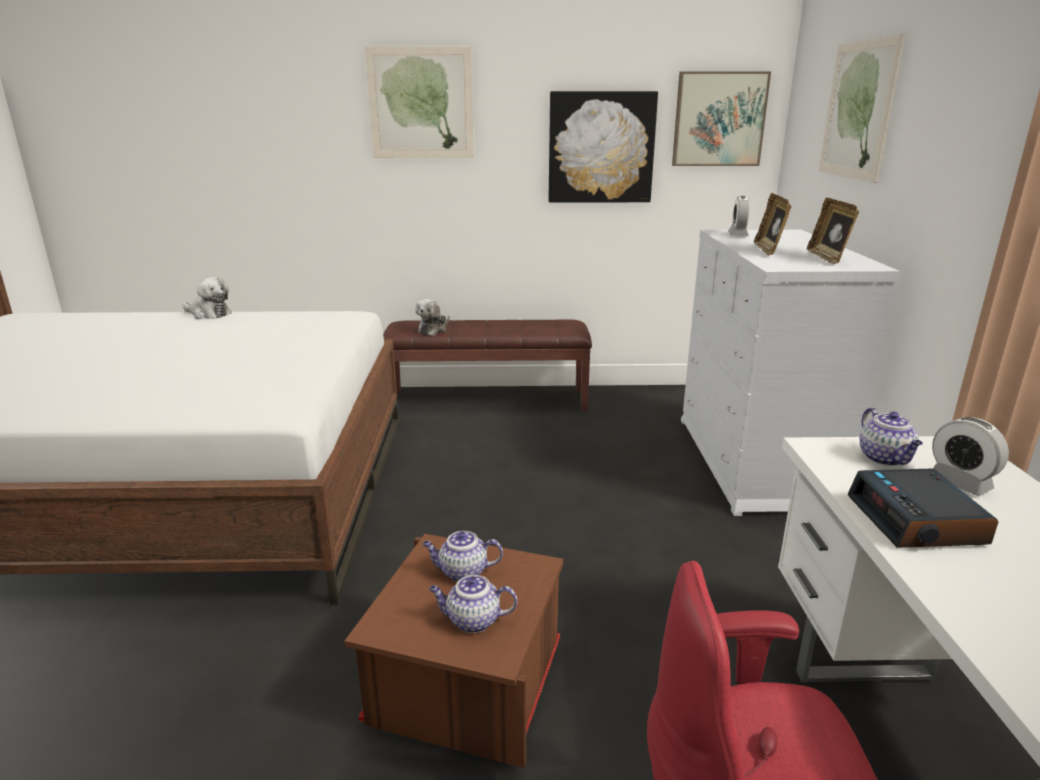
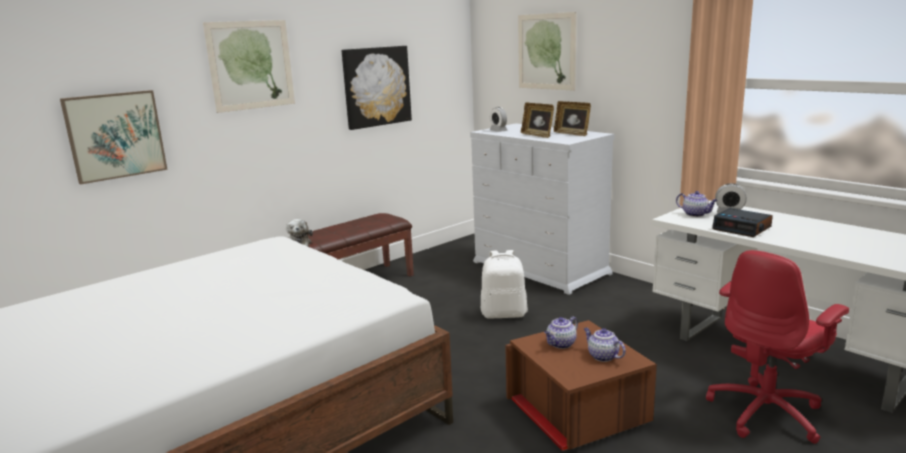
camera: 40 degrees left, 5 degrees down
plush toy [182,277,231,319] -> none
teapot [429,575,517,633] -> teapot turned 90 degrees clockwise [584,328,626,362]
picture [672,71,771,166] -> picture moved to [60,90,168,184]
none -> white backpack [481,250,528,319]

